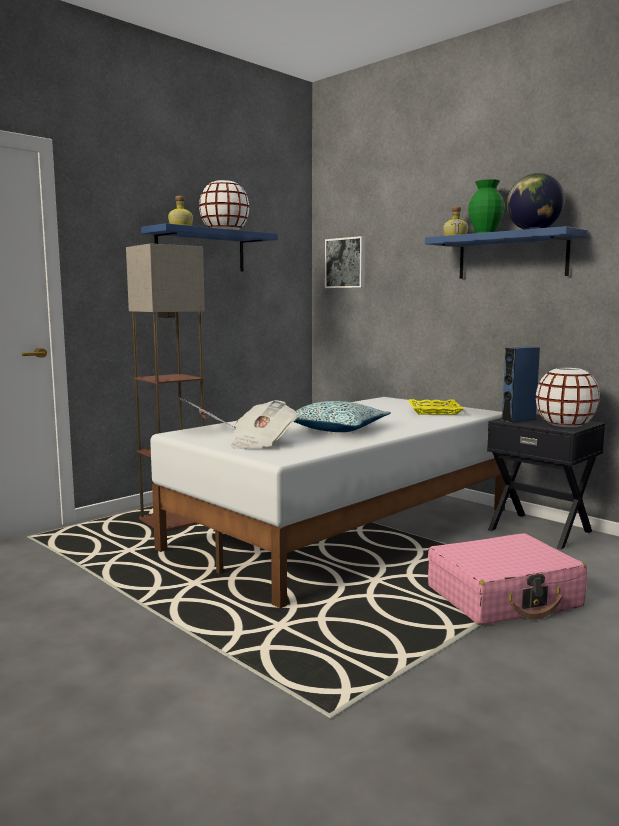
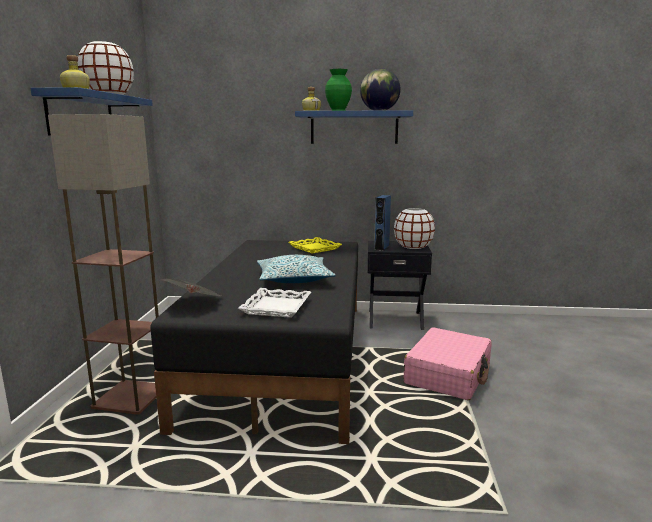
camera: 40 degrees left, 5 degrees up
white bed [150,397,507,608] -> black bed [150,240,358,444]
newspaper [231,400,297,449] -> white tray [238,288,311,318]
picture [325,236,365,288] -> none

